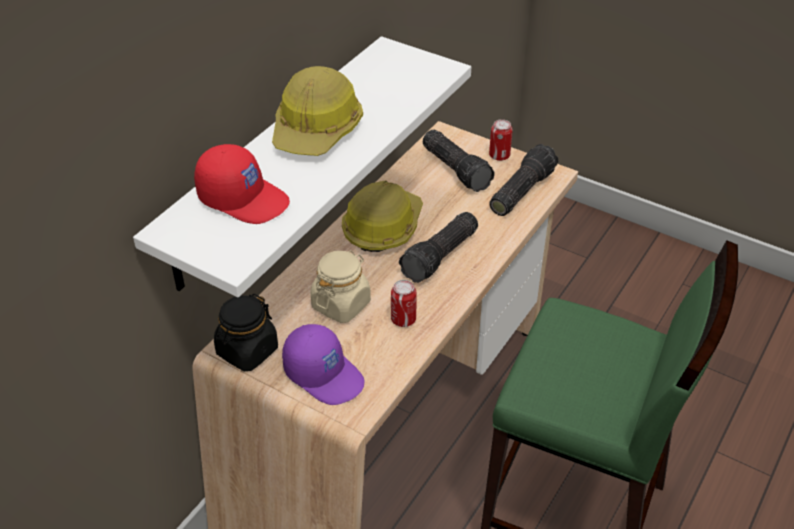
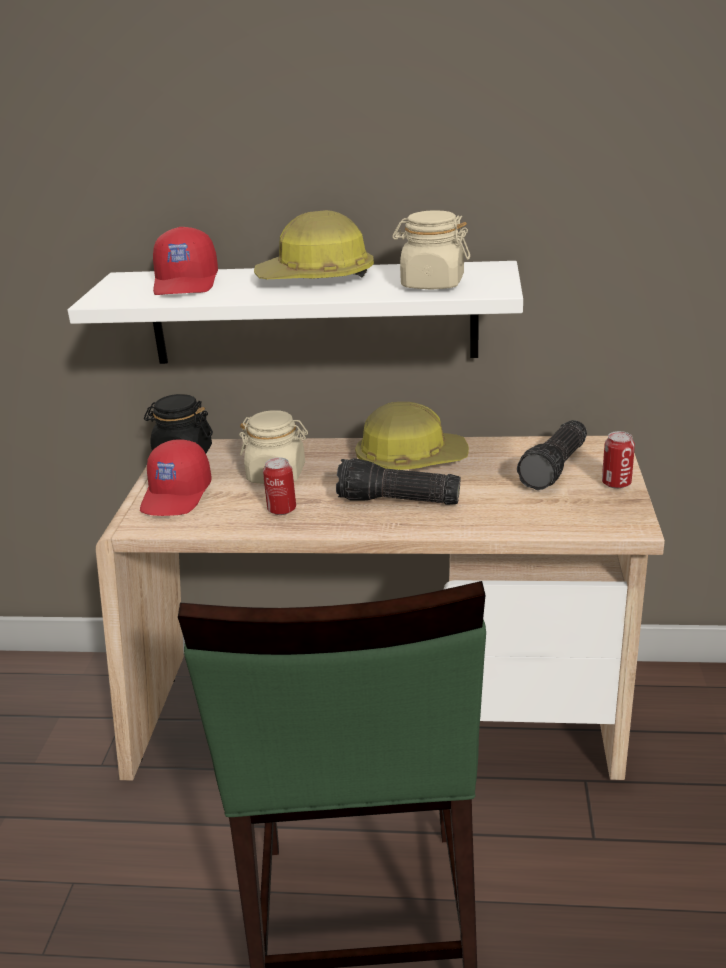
camera: 65 degrees right, 15 degrees down
purple cap [282,324,365,405] -> red cap [140,439,212,516]
flashlight [489,144,558,216] -> none
none -> beige jar [392,211,470,290]

